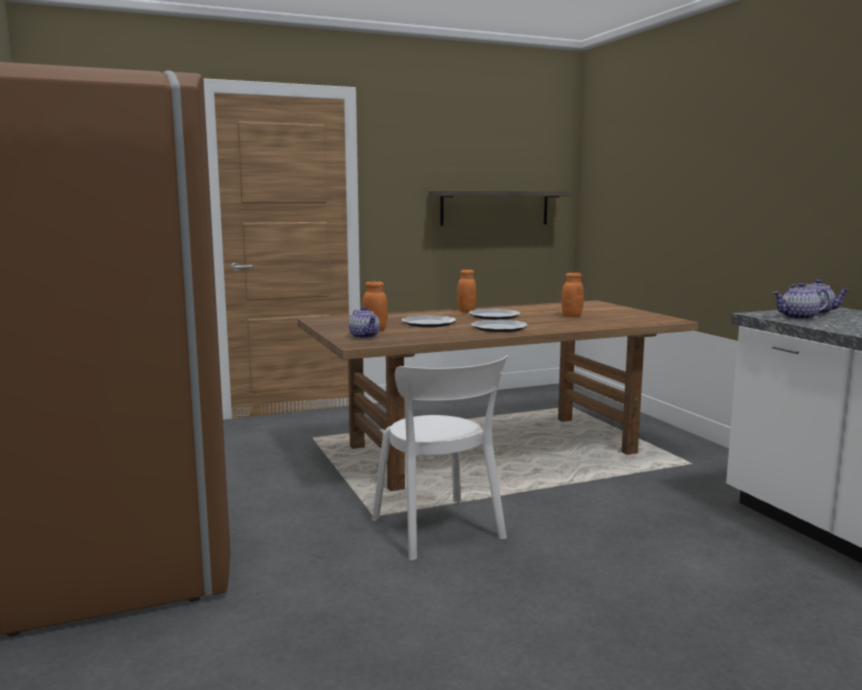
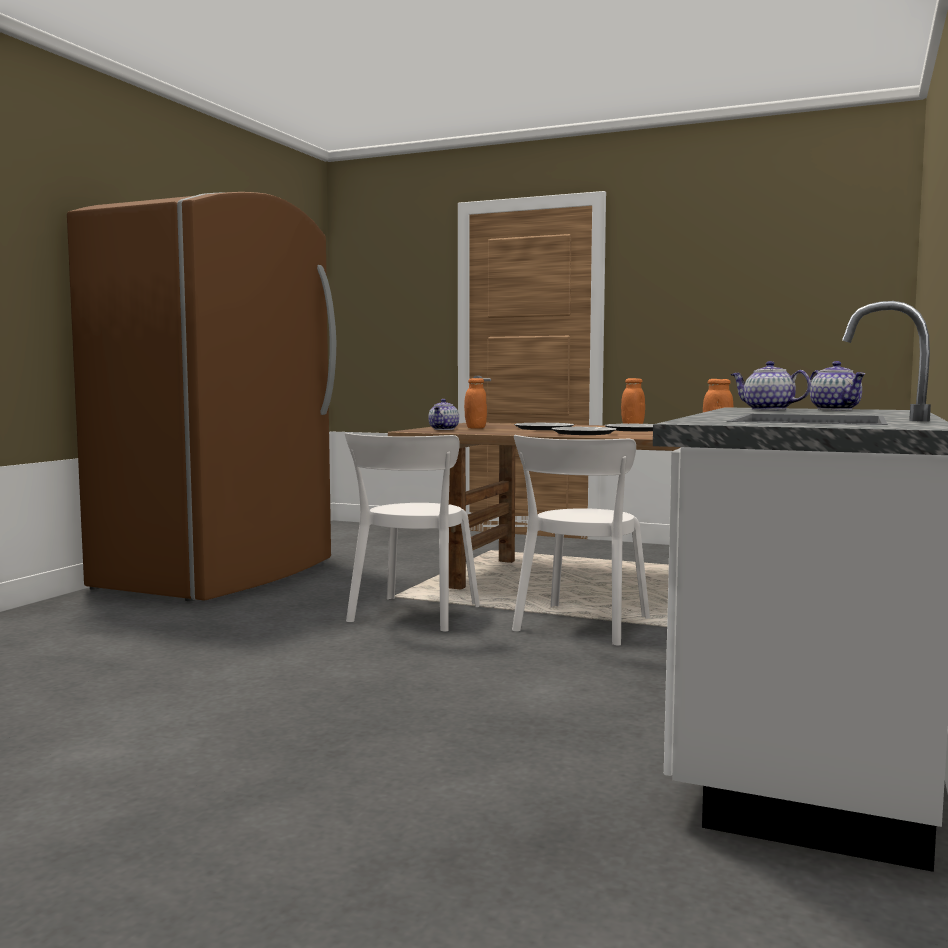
camera: 45 degrees right, 5 degrees down
shelf [428,190,574,226] -> none
none -> white chair [512,435,650,646]

